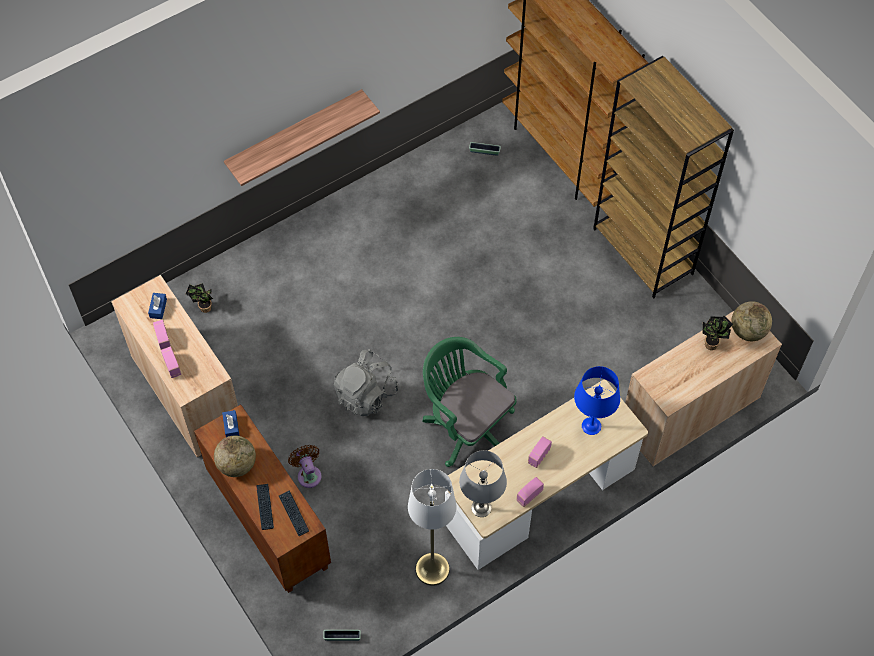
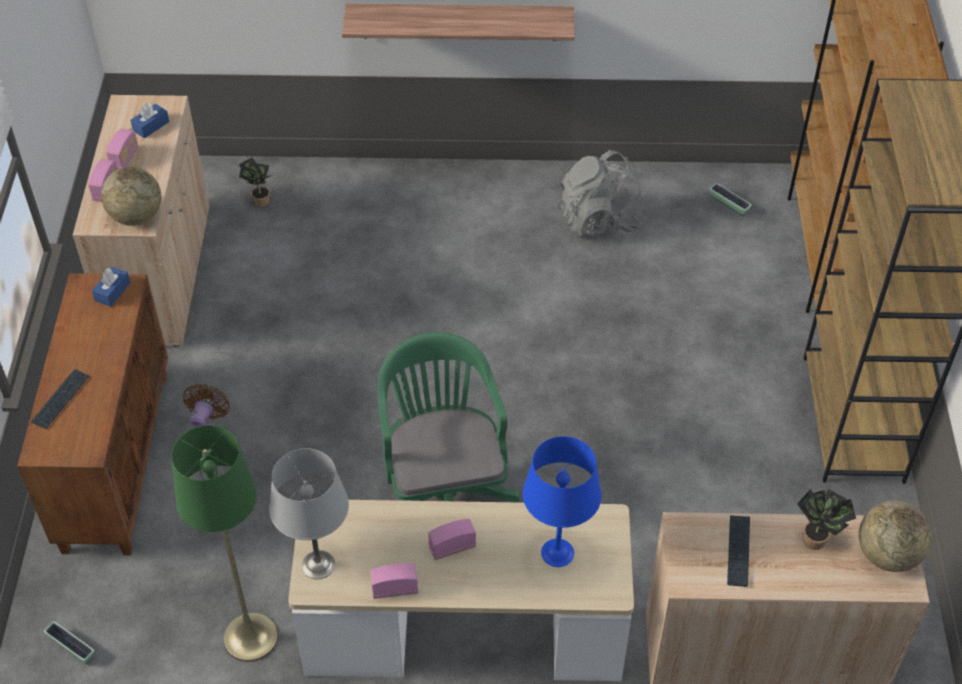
camera: 35 degrees right, 10 degrees down
globe [214,435,256,477] -> globe moved to [101,167,161,226]
keyboard [279,490,309,536] -> keyboard moved to [727,515,750,587]
grey backpack [334,349,398,416] -> grey backpack moved to [557,150,644,238]
white floor lamp [408,469,456,586] -> green floor lamp [171,425,278,662]

